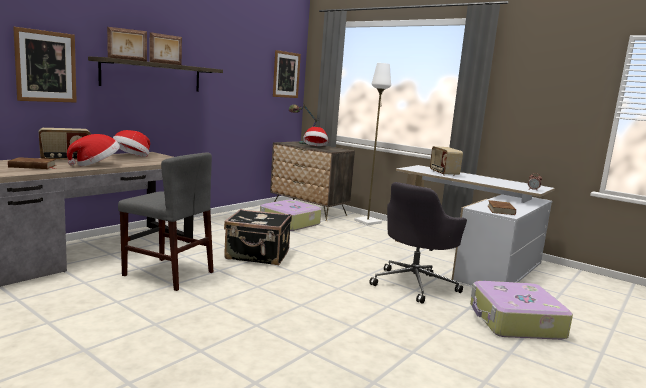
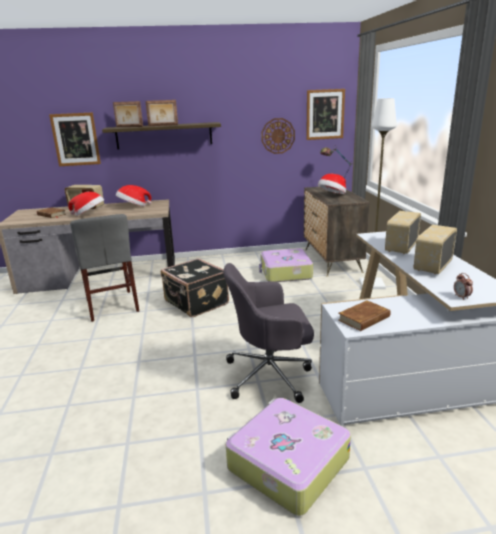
camera: 45 degrees right, 10 degrees up
none -> wall clock [261,118,295,154]
none -> radio [413,225,457,274]

